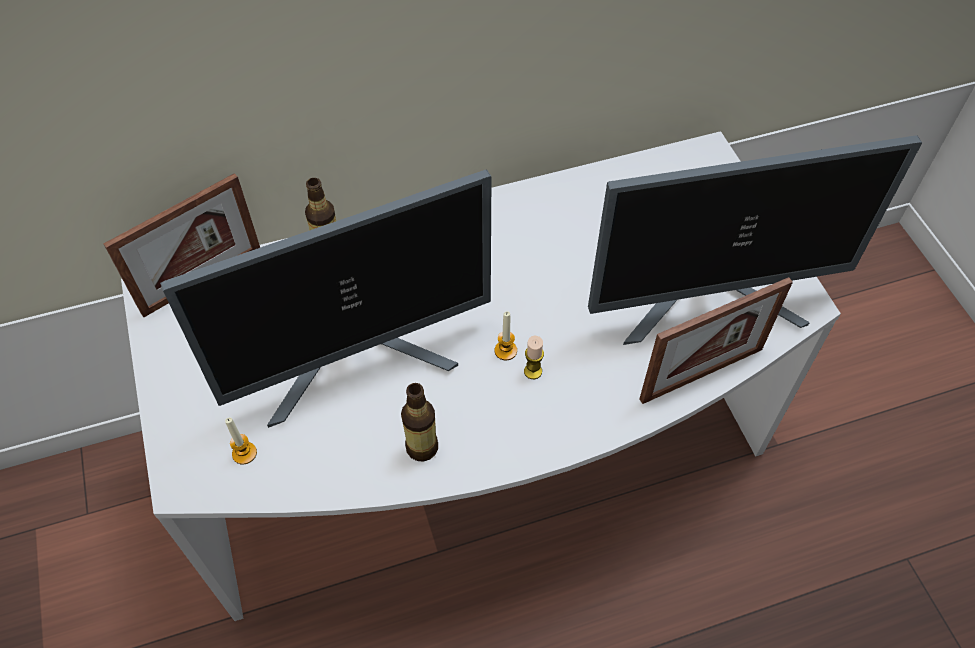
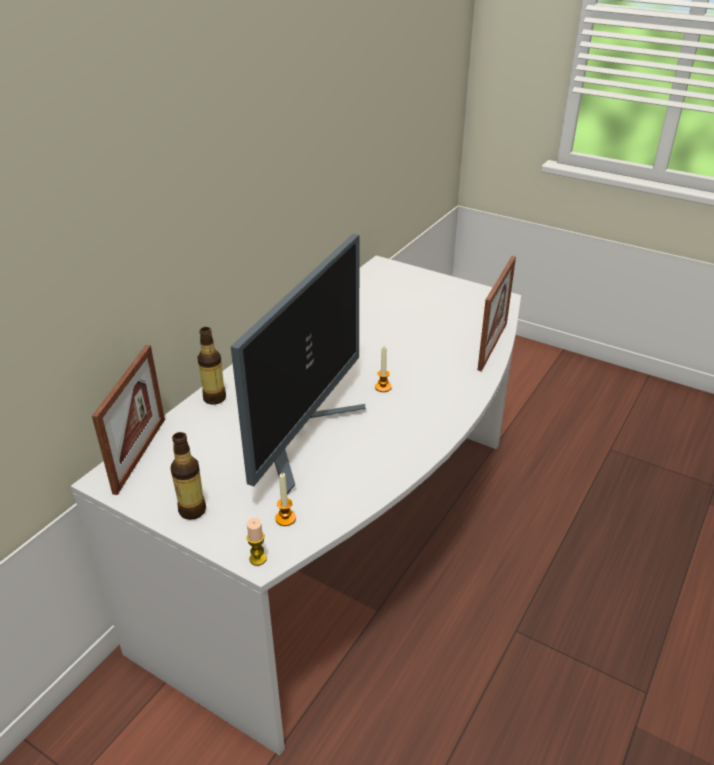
camera: 40 degrees left, 20 degrees down
bottle [401,383,438,462] -> bottle moved to [170,432,206,520]
candle [524,336,544,379] -> candle moved to [246,518,267,566]
monitor [588,135,922,345] -> none

